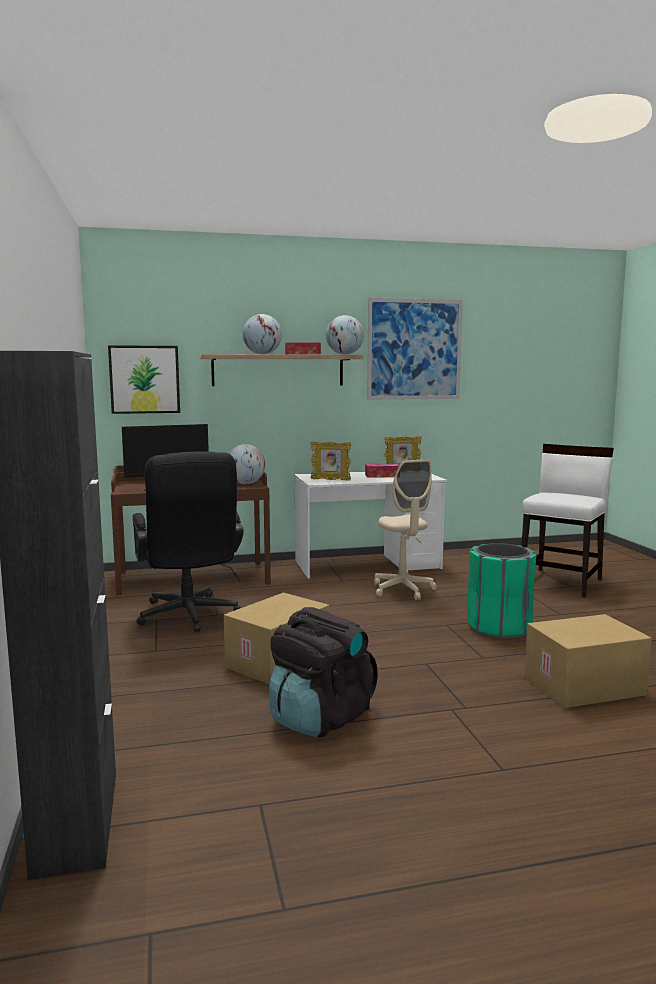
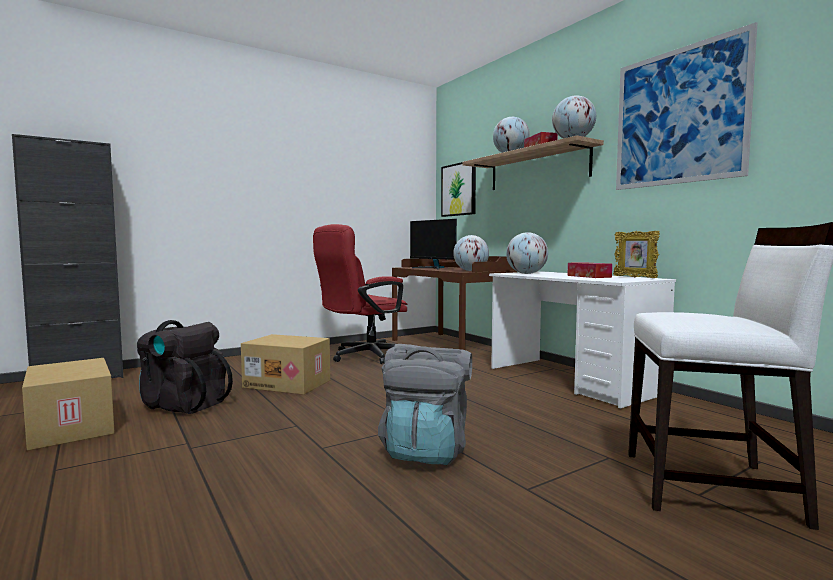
camera: 70 degrees right, 5 degrees down
black office chair [133,451,244,632] -> red office chair [313,224,407,364]
picture frame [310,441,351,481] -> globe [506,232,548,274]
beige office chair [374,459,437,600] -> none
green trash can [467,543,536,639] -> grey backpack [378,344,472,465]
cardboard box [524,614,652,708] -> cardboard box moved to [22,358,115,451]

